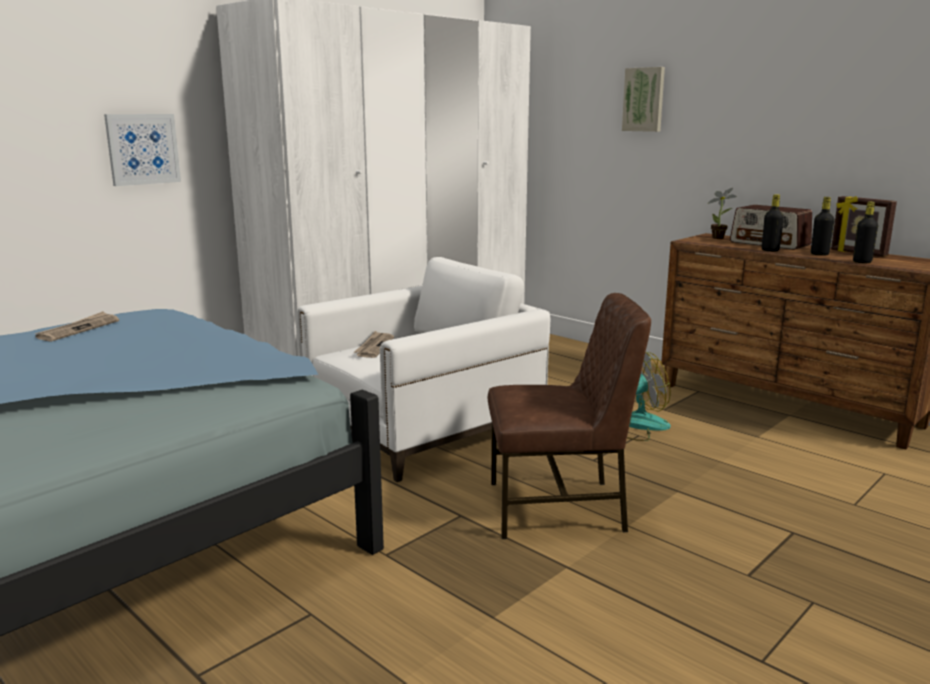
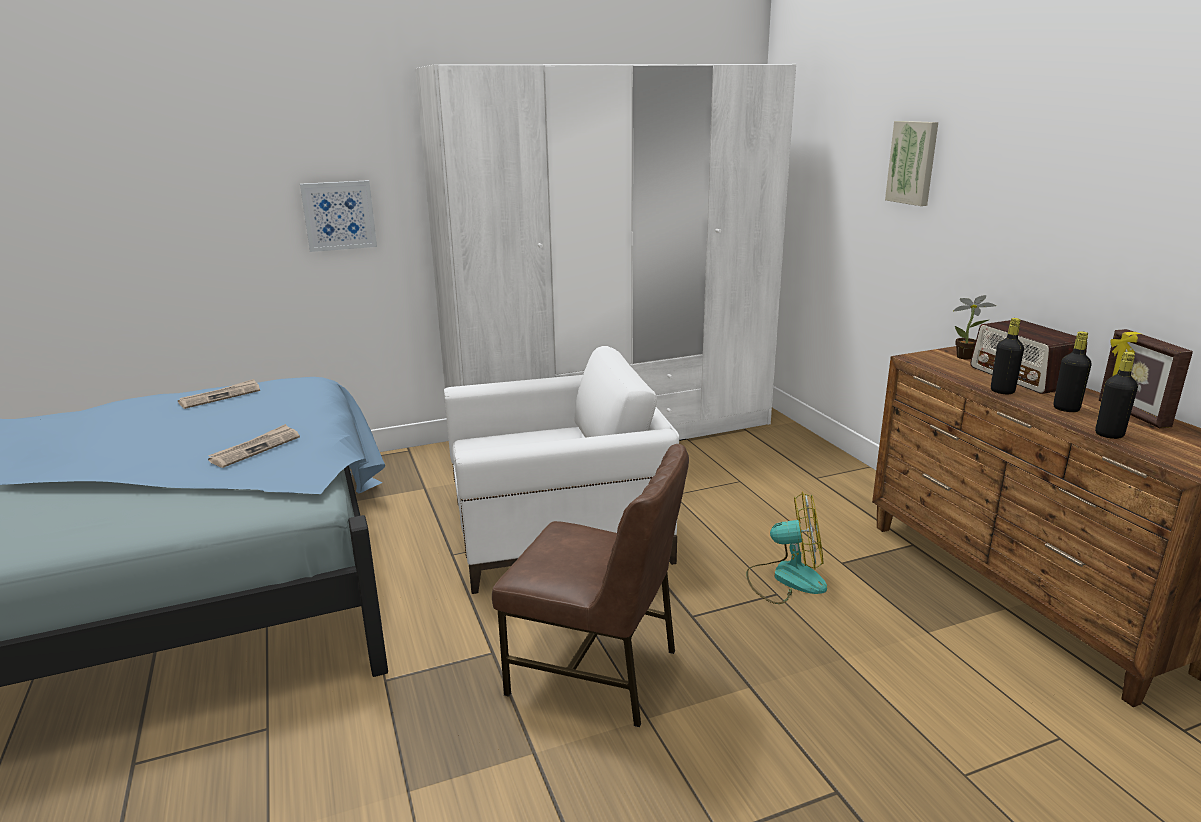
camera: 25 degrees right, 5 degrees up
newspaper [353,331,394,358] -> newspaper moved to [208,424,300,468]

